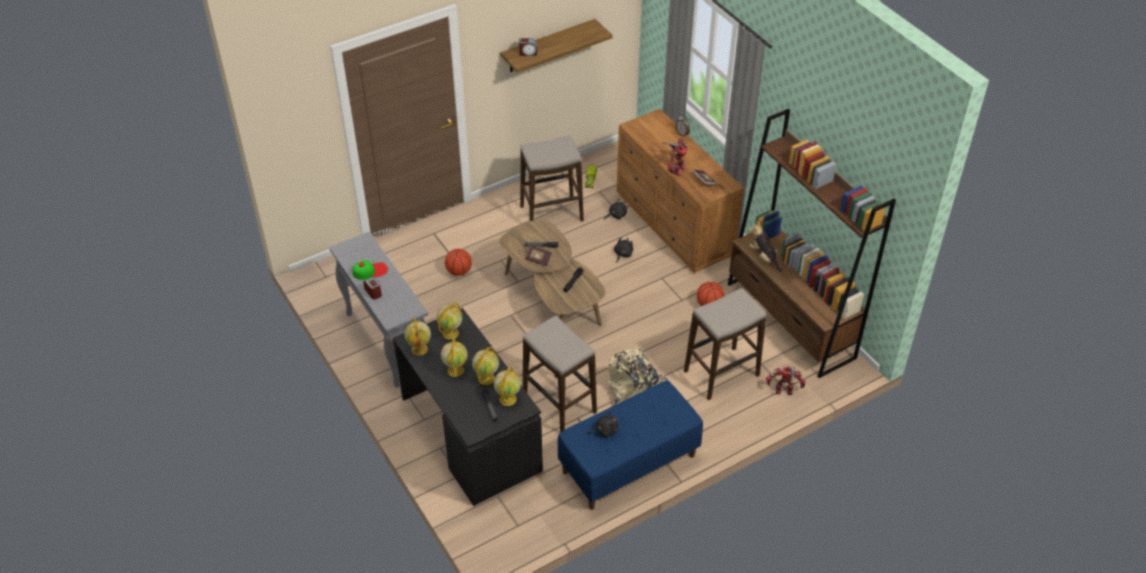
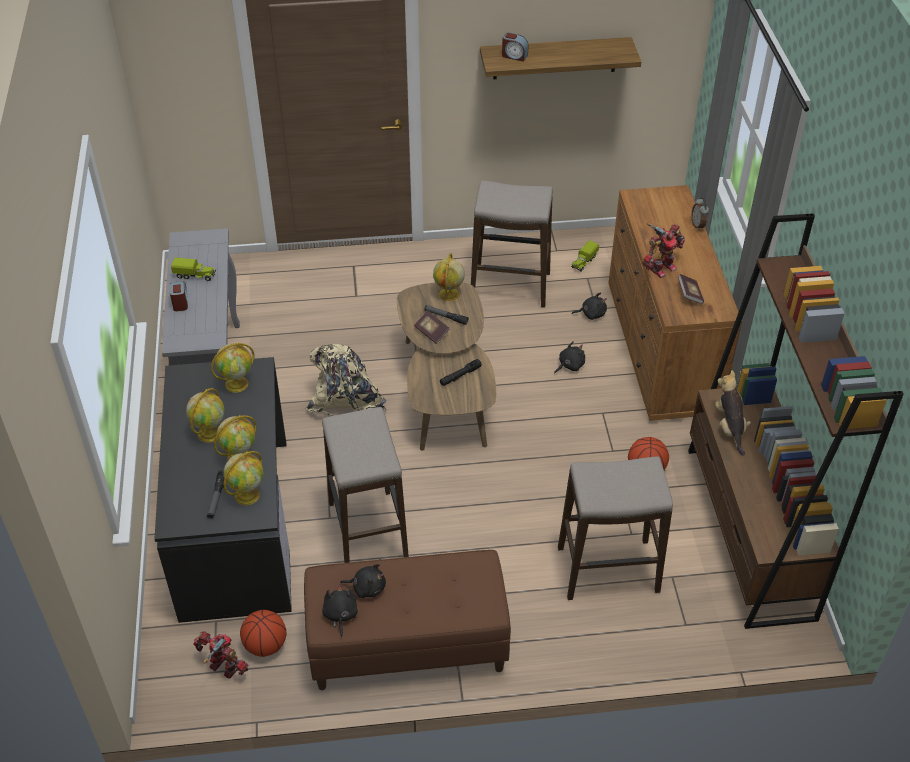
camera: 25 degrees right, 0 degrees up
cap [352,260,388,280] -> toy truck [171,258,216,281]
globe [404,318,431,356] -> globe moved to [433,253,465,301]
basketball [445,249,472,276] -> basketball moved to [240,610,287,657]
blue bench [557,380,703,510] -> brown bench [304,550,511,690]
beige backpack [608,349,668,405] -> beige backpack moved to [306,344,386,416]
toy robot [766,366,806,395] -> toy robot moved to [193,631,248,679]
none -> black plush toy [322,584,358,638]

